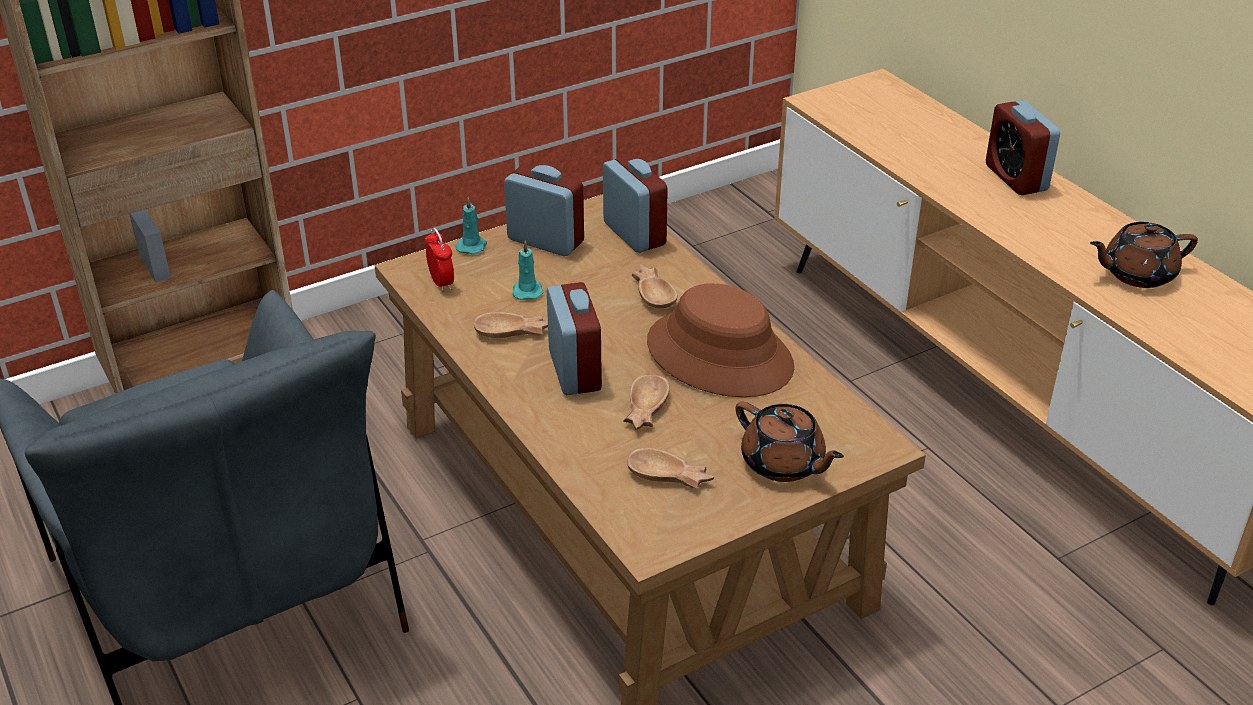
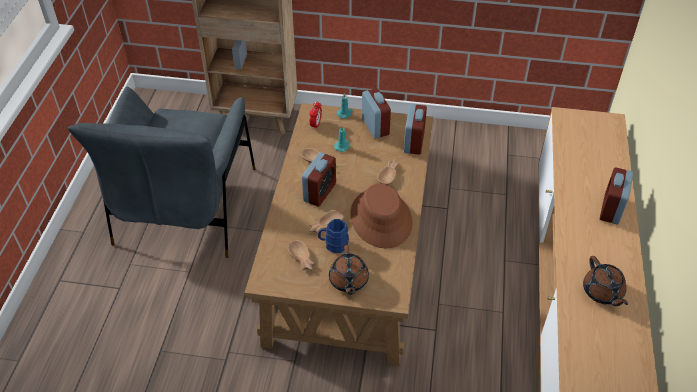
camera: 40 degrees right, 10 degrees up
brown teapot [1090,222,1198,288] -> brown teapot turned 135 degrees counterclockwise [583,256,628,306]
none -> blue mug [318,219,349,253]

